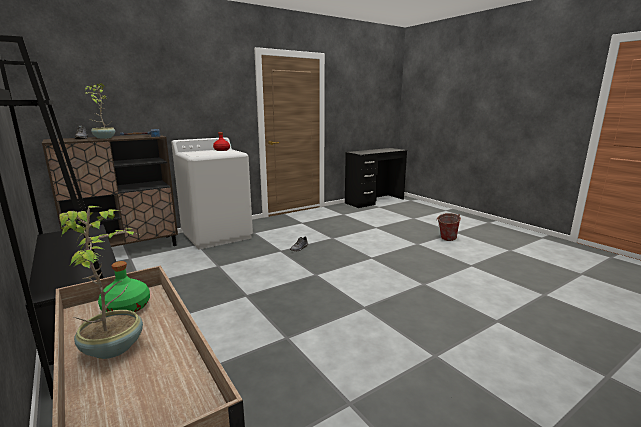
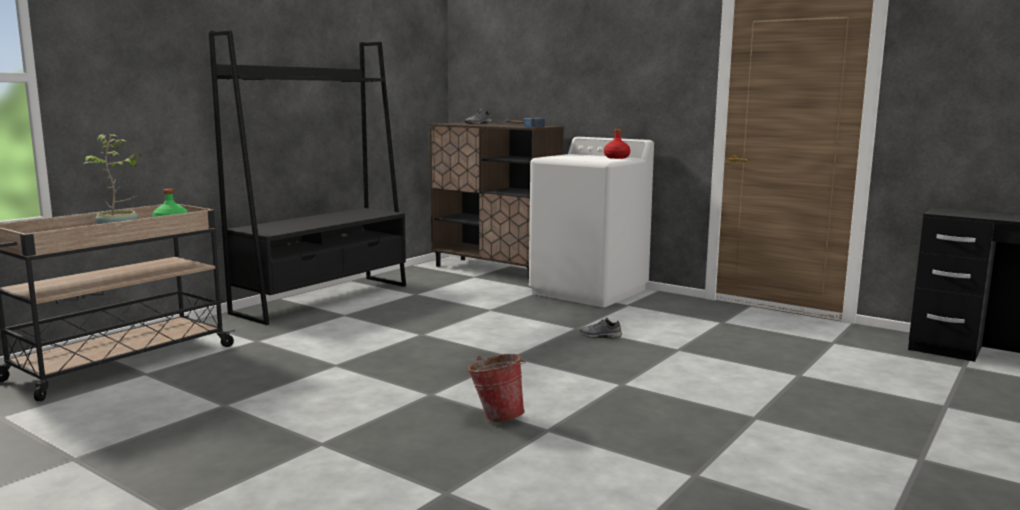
camera: 70 degrees right, 5 degrees down
potted plant [85,83,115,139] -> none
bucket [436,213,461,241] -> bucket moved to [467,354,526,422]

